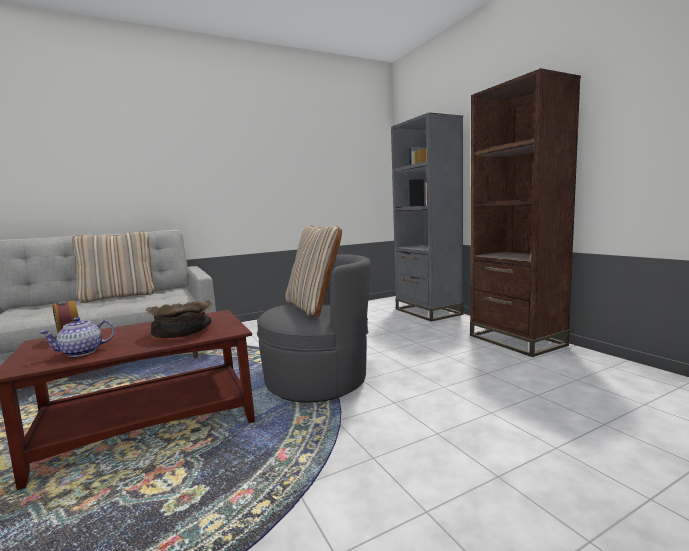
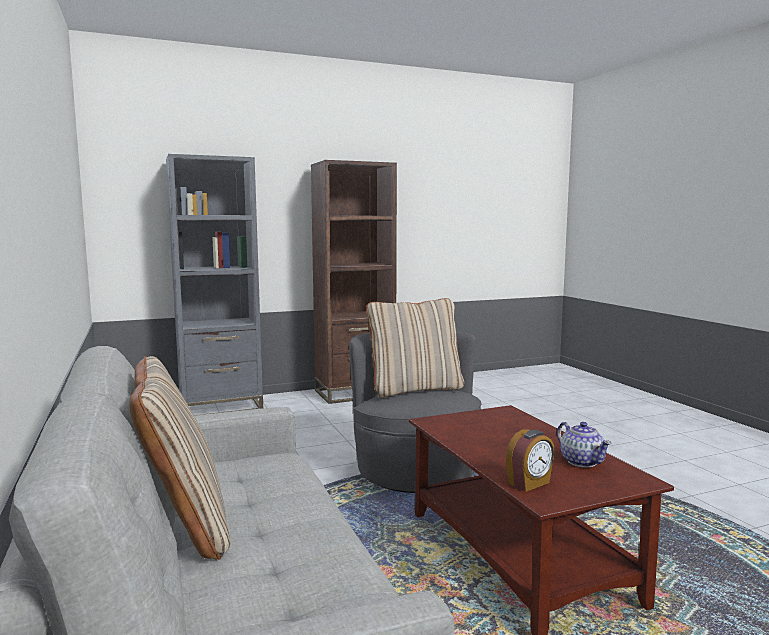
camera: 85 degrees left, 0 degrees up
brown bowl [146,299,213,338] -> none

